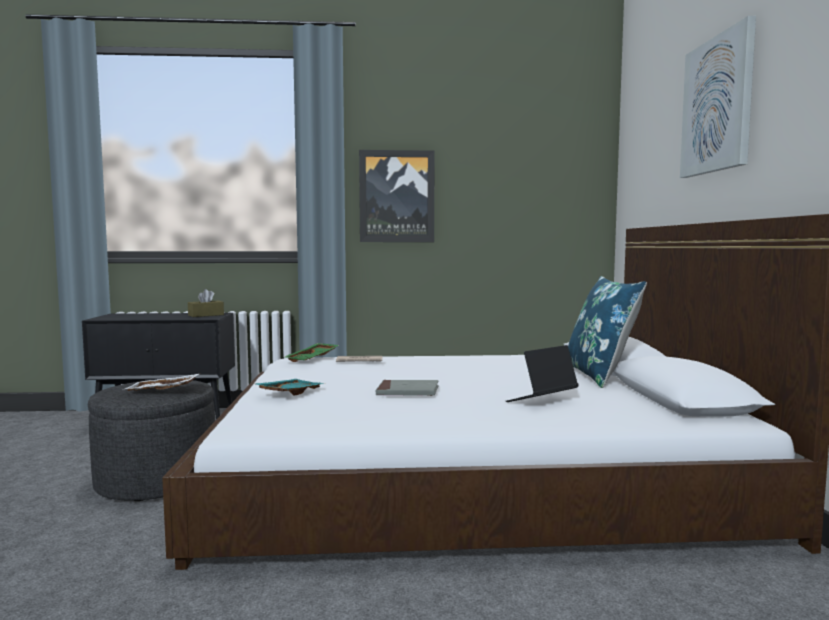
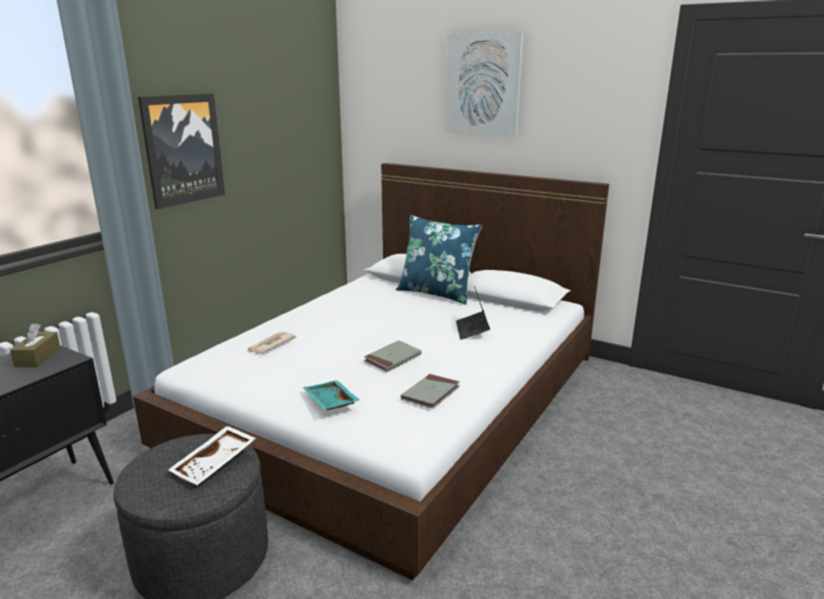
camera: 55 degrees left, 15 degrees up
green tray [285,343,339,362] -> none
none -> grey book [401,374,460,409]

